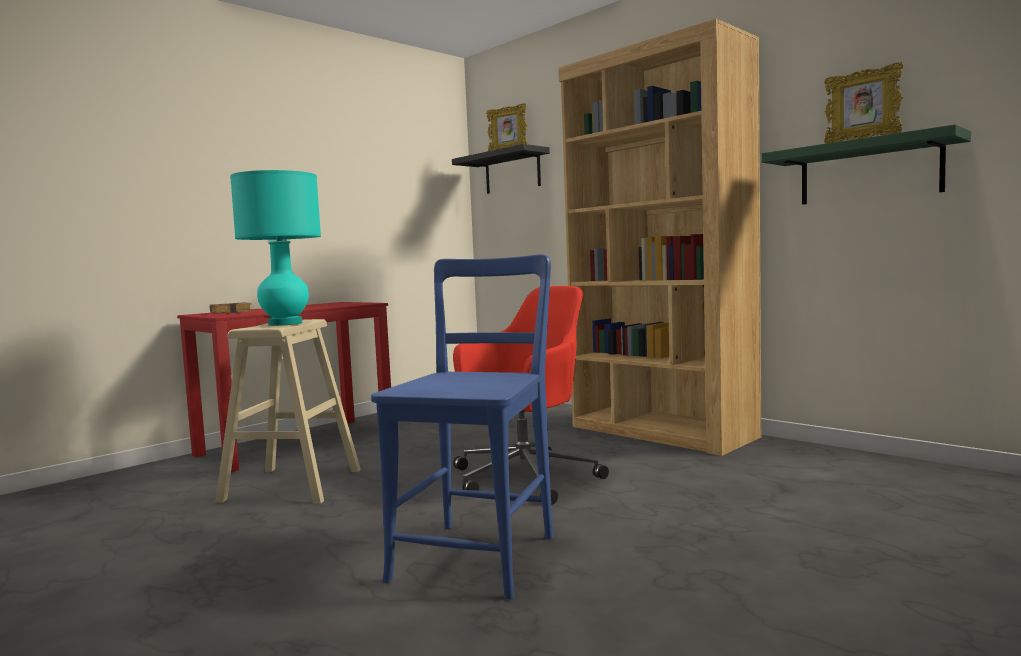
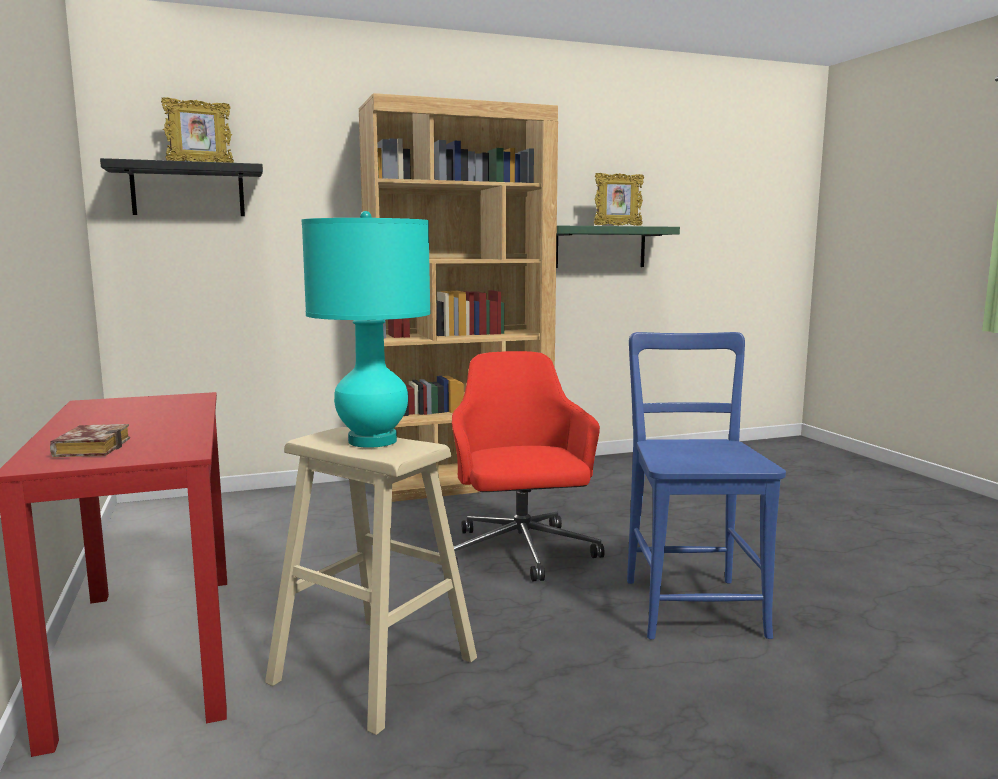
camera: 65 degrees left, 5 degrees up
blue chair [371,254,553,599] -> blue chair turned 45 degrees clockwise [627,332,786,639]

